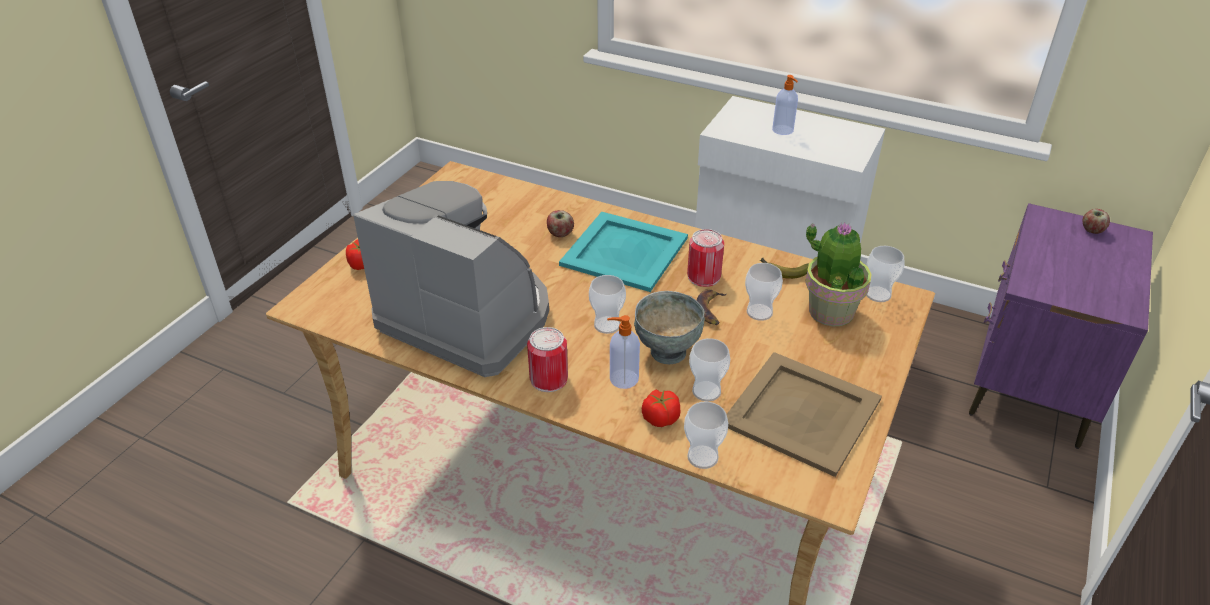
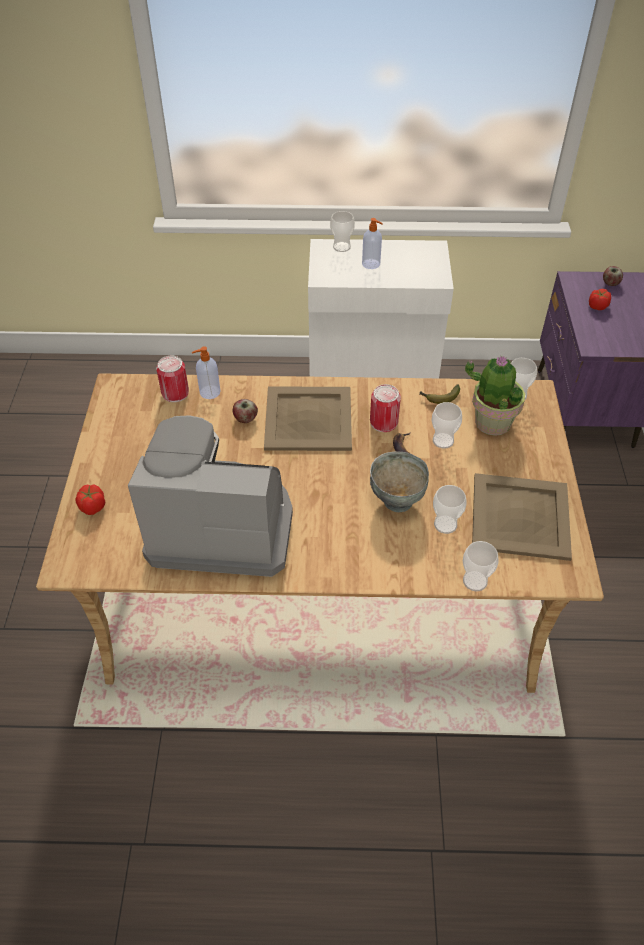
camera: 25 degrees left, 10 degrees up
can [527,327,568,392] -> can moved to [156,356,189,402]
turquoise tray [559,212,688,292] -> beige tray [264,387,352,451]
cup [589,275,626,334] -> cup moved to [330,211,355,252]
soap dispenser [607,315,640,389] -> soap dispenser moved to [192,346,220,399]
tomato [642,389,680,427] -> tomato moved to [589,289,611,310]

